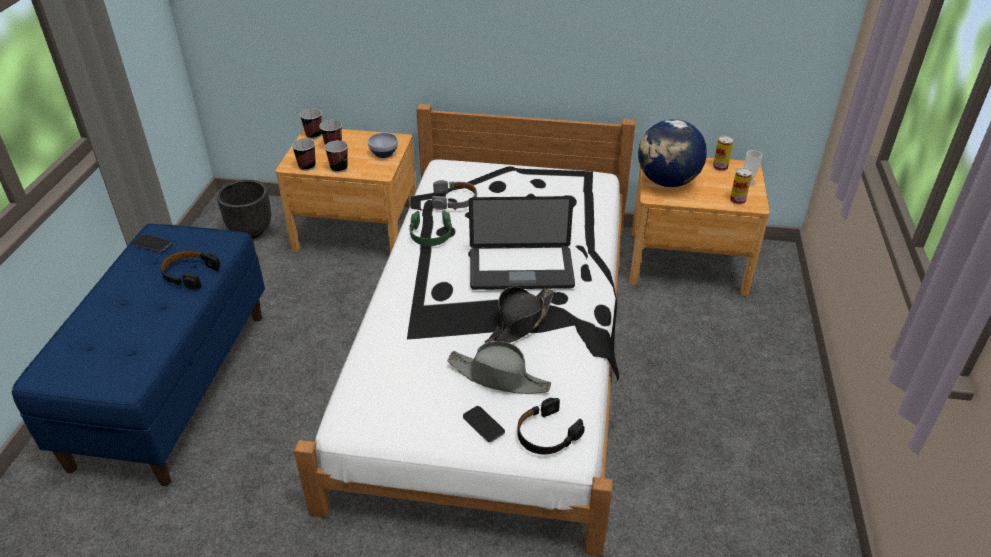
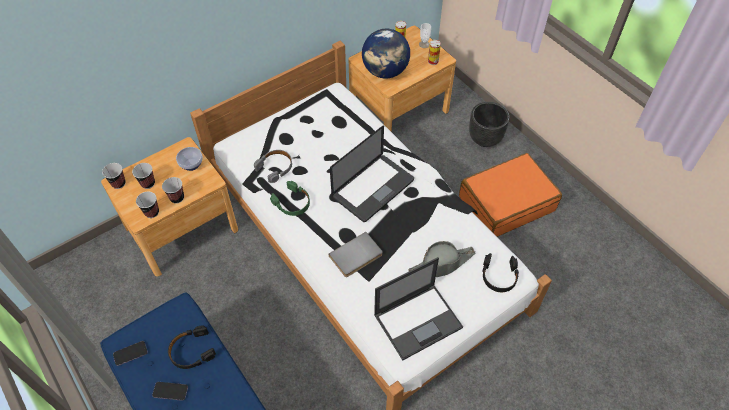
camera: 45 degrees left, 15 degrees up
black planter [217,180,271,239] -> black planter moved to [469,102,510,147]
phone [463,406,505,442] -> phone moved to [152,382,188,401]
black hat [485,287,555,343] -> none
none -> grey book [329,232,383,277]
none -> laptop [374,257,463,360]
none -> orange suitcase [459,153,562,237]

